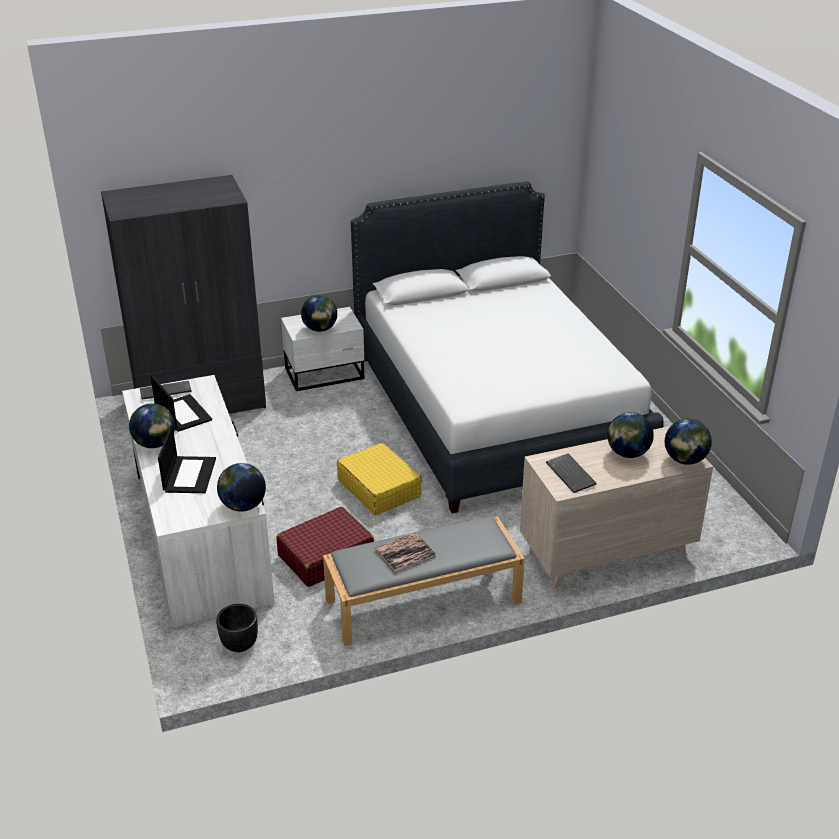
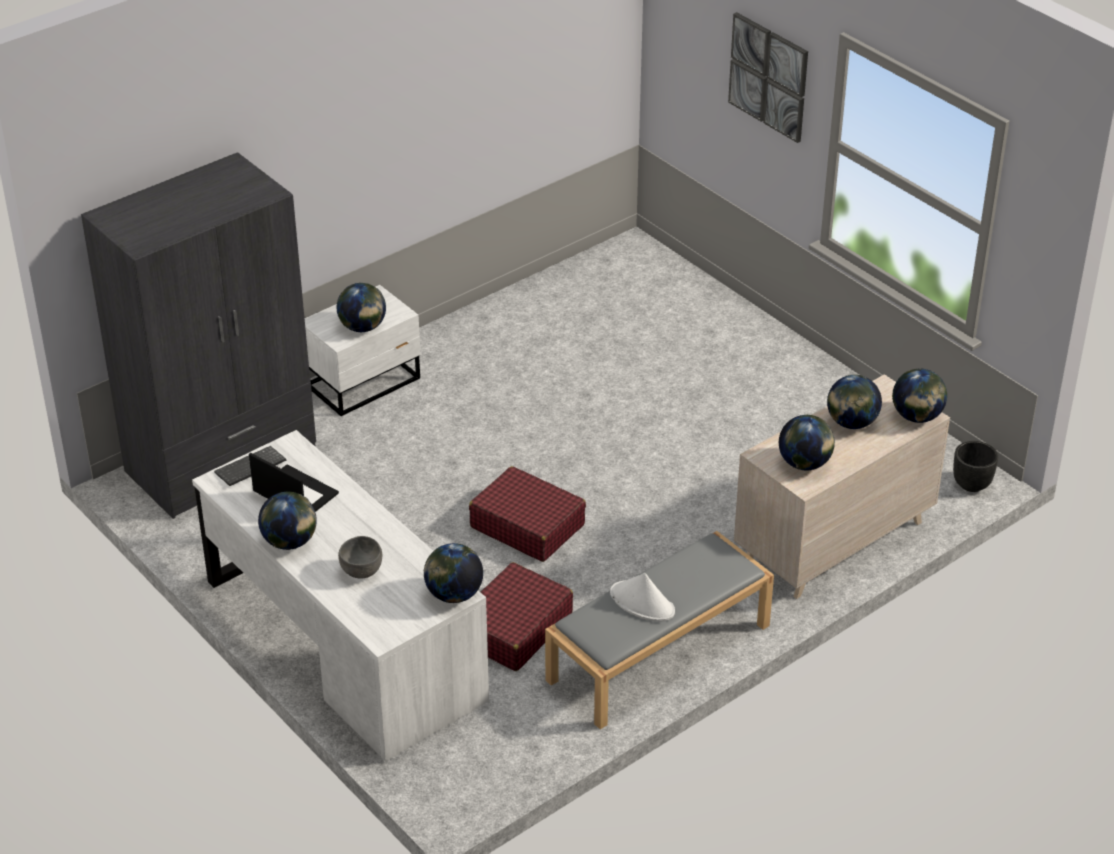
camera: 20 degrees left, 5 degrees up
laptop [158,425,216,493] -> grey bowl [338,536,382,579]
black planter [216,604,258,652] -> black planter moved to [953,441,998,492]
yellow suitcase [337,443,422,515] -> red suitcase [469,466,586,562]
white bed [351,181,664,513] -> none
book [375,532,436,573] -> white hat [610,573,675,622]
keyboard [546,453,597,493] -> globe [779,415,835,470]
none -> picture [728,12,808,143]

